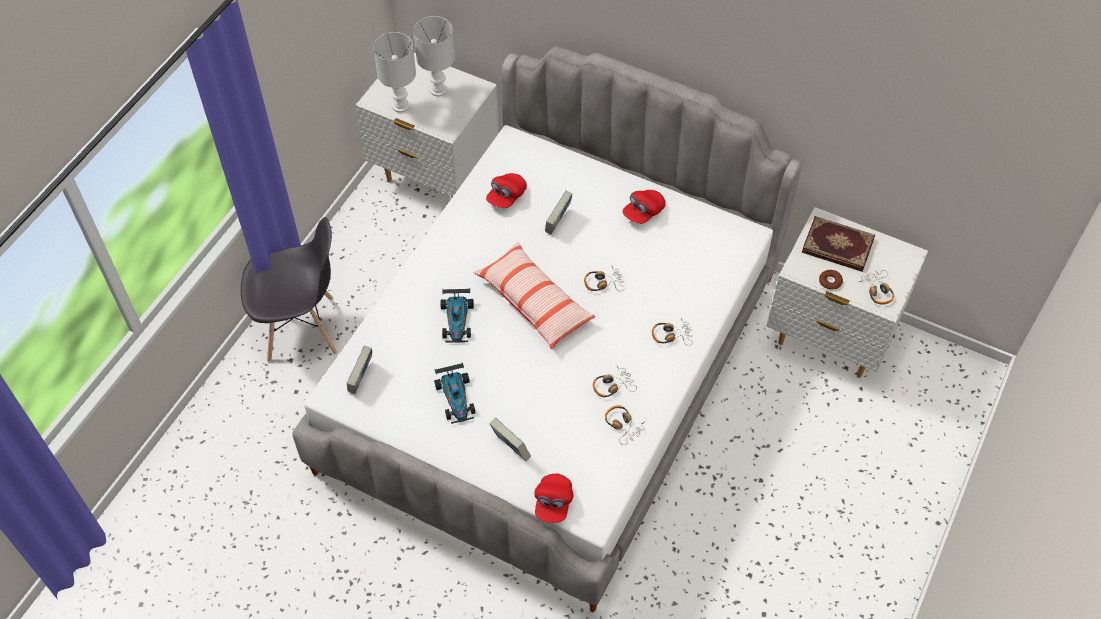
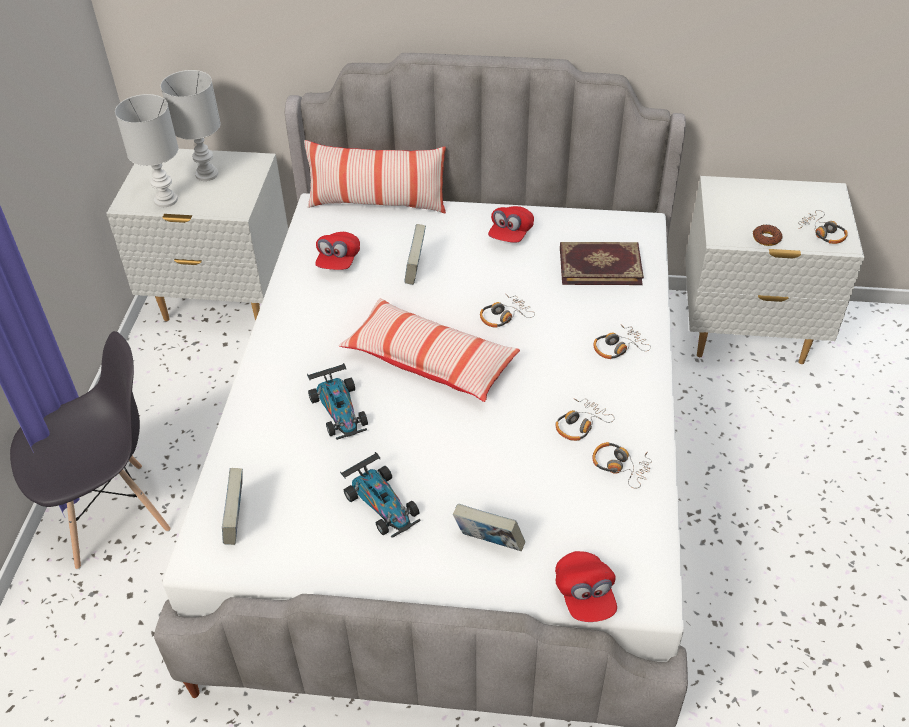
camera: 20 degrees left, 10 degrees down
book [802,216,875,272] -> book moved to [560,242,644,285]
none -> pillow [304,140,446,213]

